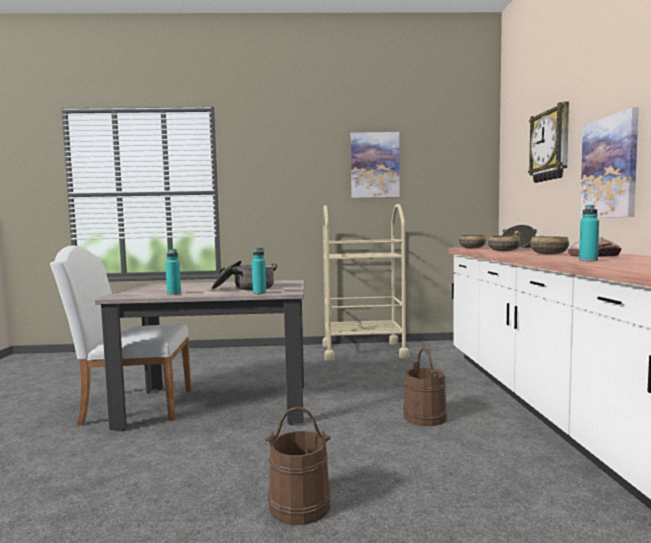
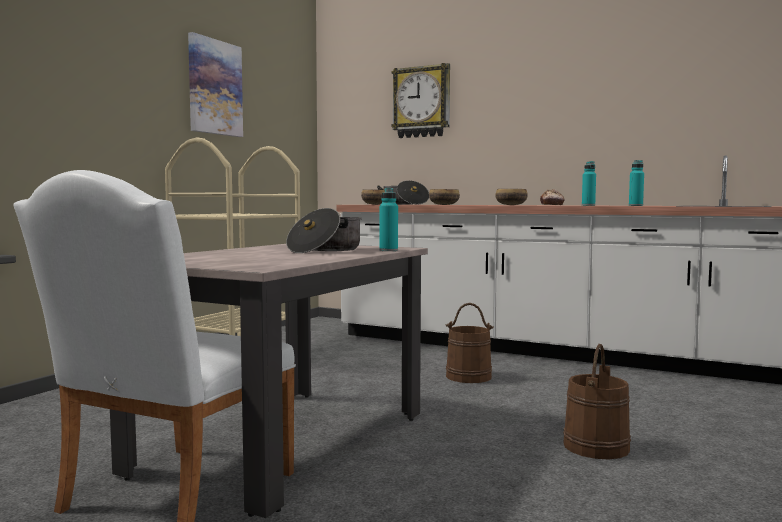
camera: 60 degrees left, 0 degrees up
turquoise bottle [165,249,181,295] -> turquoise bottle moved to [629,160,644,206]
picture [580,107,639,219] -> none

